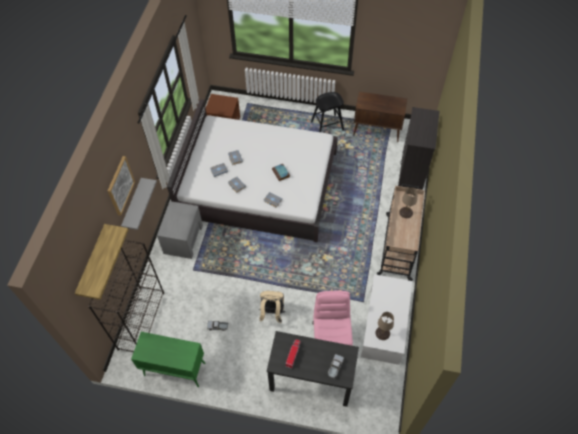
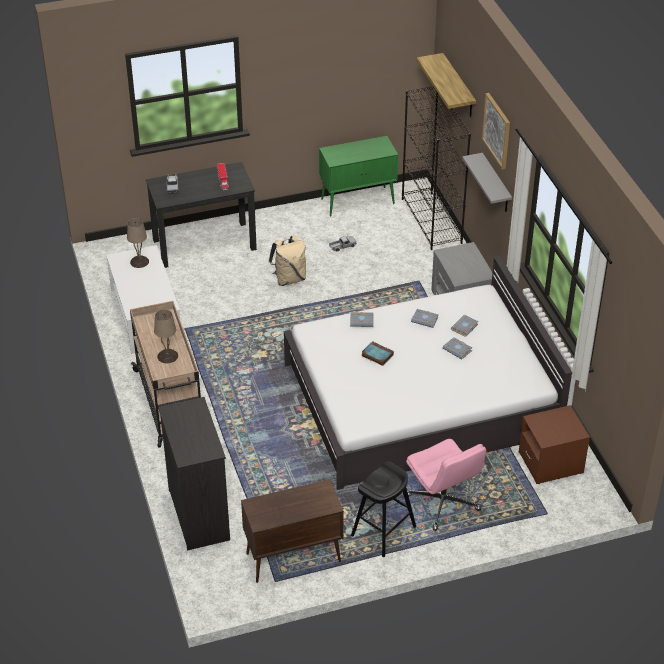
camera: 150 degrees right, 15 degrees down
pink office chair [312,291,353,346] -> pink office chair moved to [406,439,486,531]

